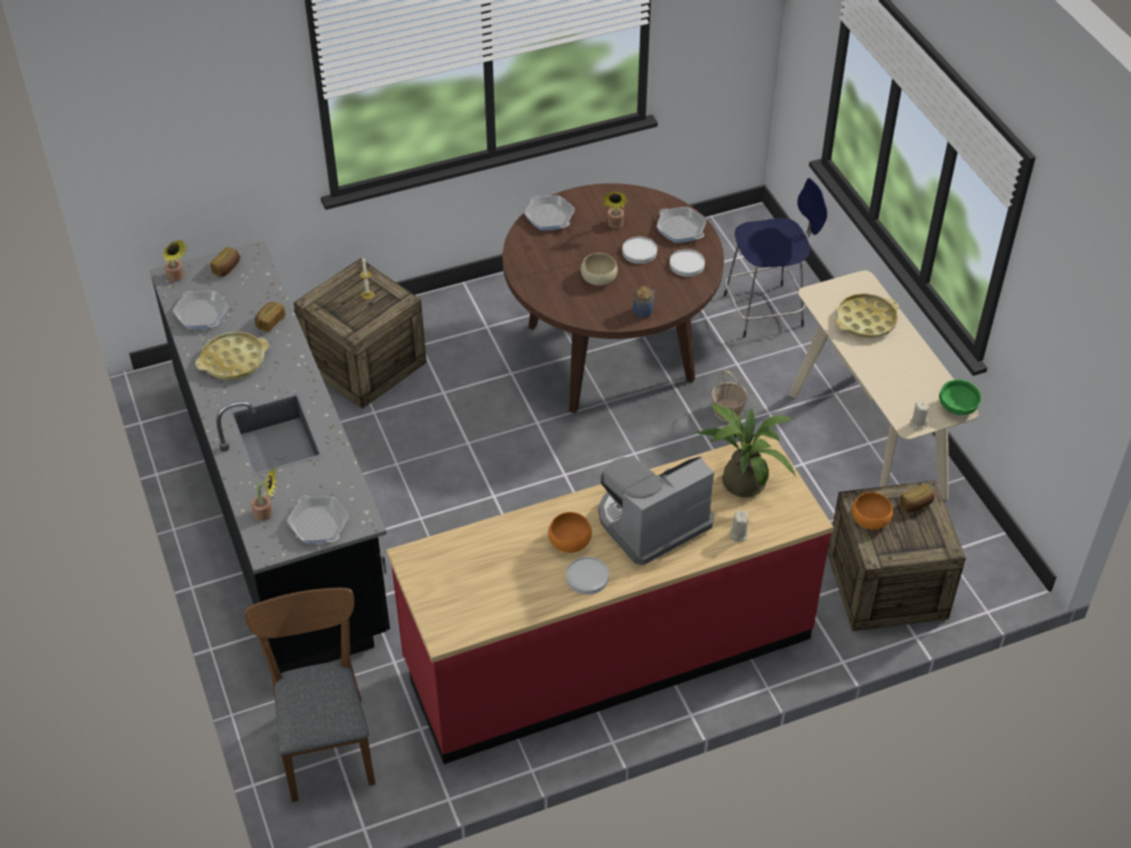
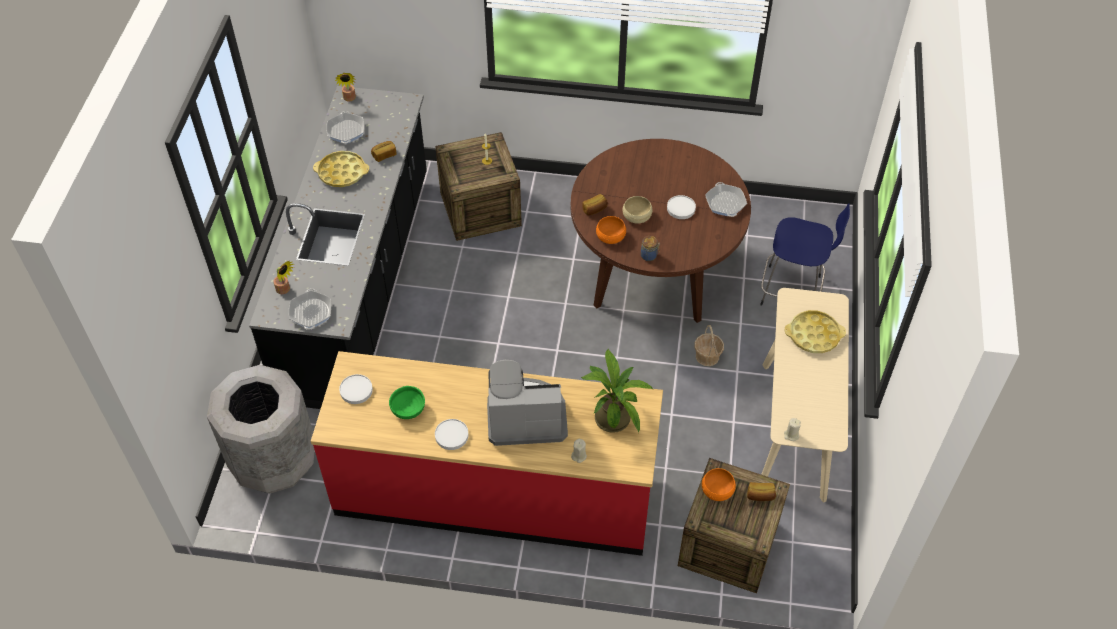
camera: 30 degrees right, 5 degrees up
bread [210,247,240,277] -> bread moved to [582,194,608,216]
brown chair [244,588,375,802] -> grey trash can [207,365,315,494]
frying pan [524,196,575,230] -> none
orange bowl [548,512,592,553] -> orange bowl moved to [596,216,626,244]
potted plant [602,191,628,229] -> none
white plate [670,249,705,277] -> white plate moved to [339,374,373,404]
green bowl [939,380,981,415] -> green bowl moved to [389,386,425,419]

